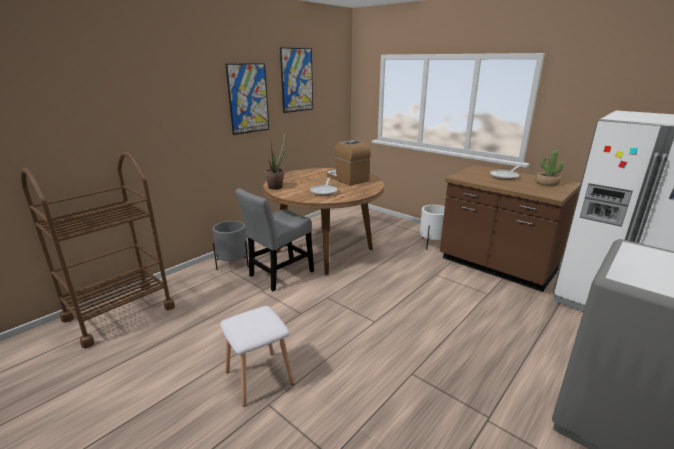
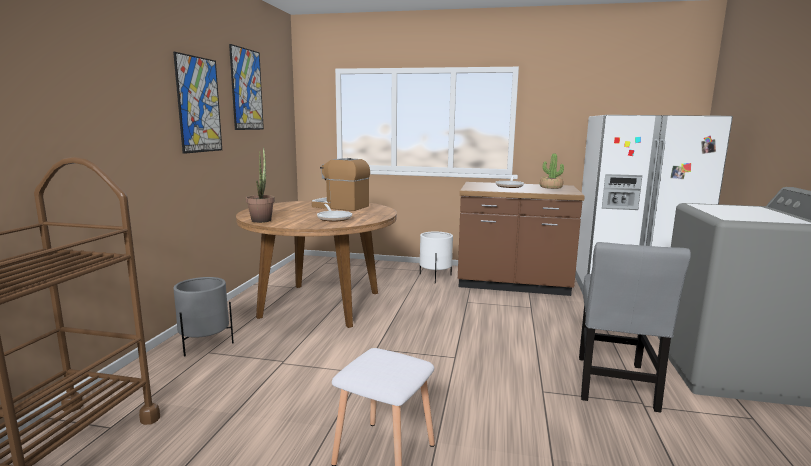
camera: 30 degrees left, 10 degrees down
grey chair [235,189,314,291] -> grey chair moved to [579,242,691,413]

